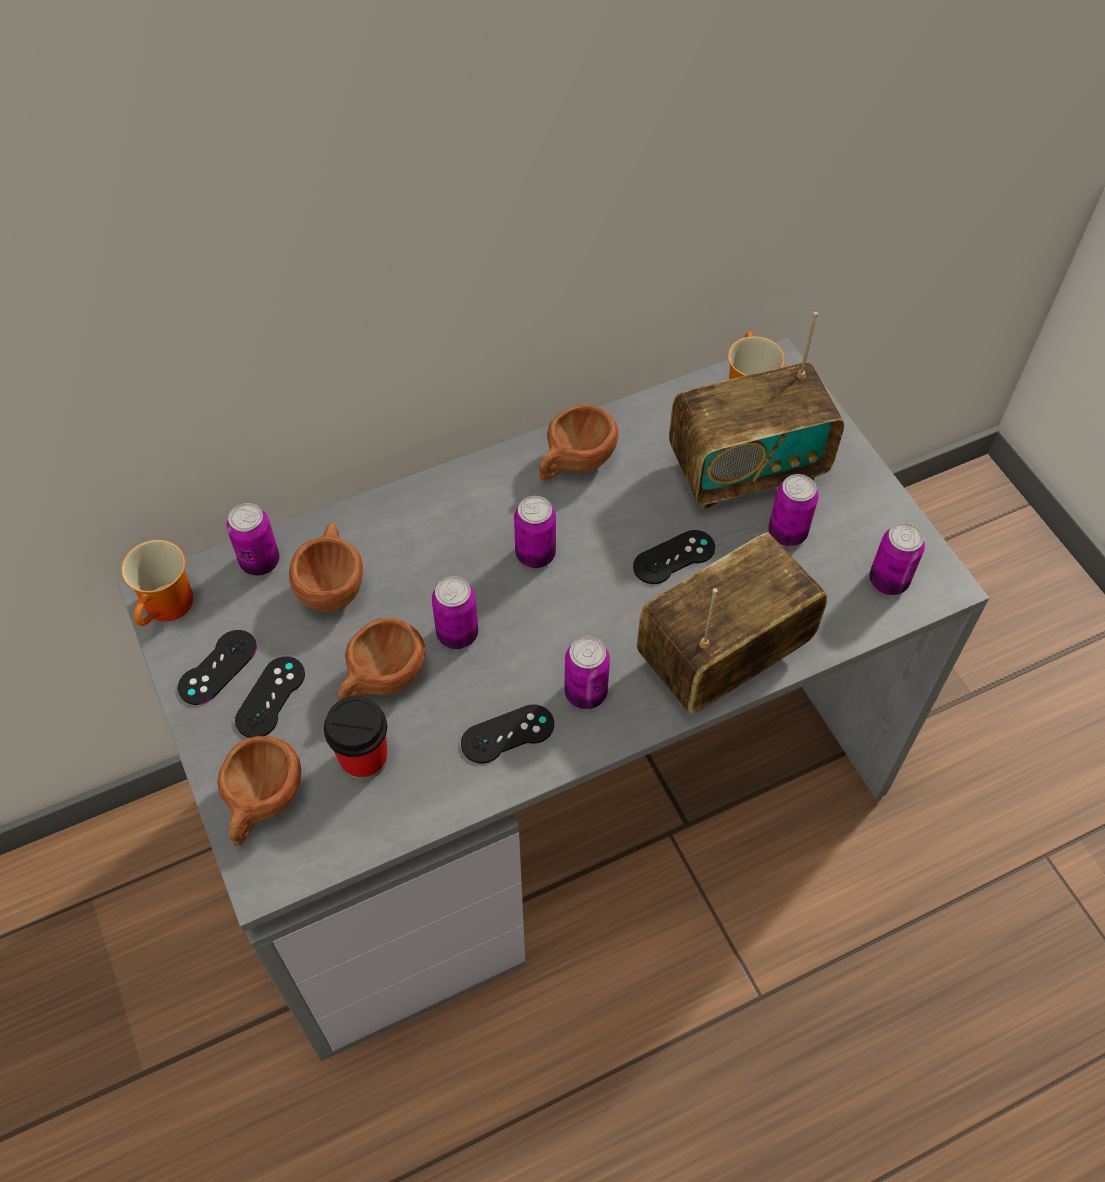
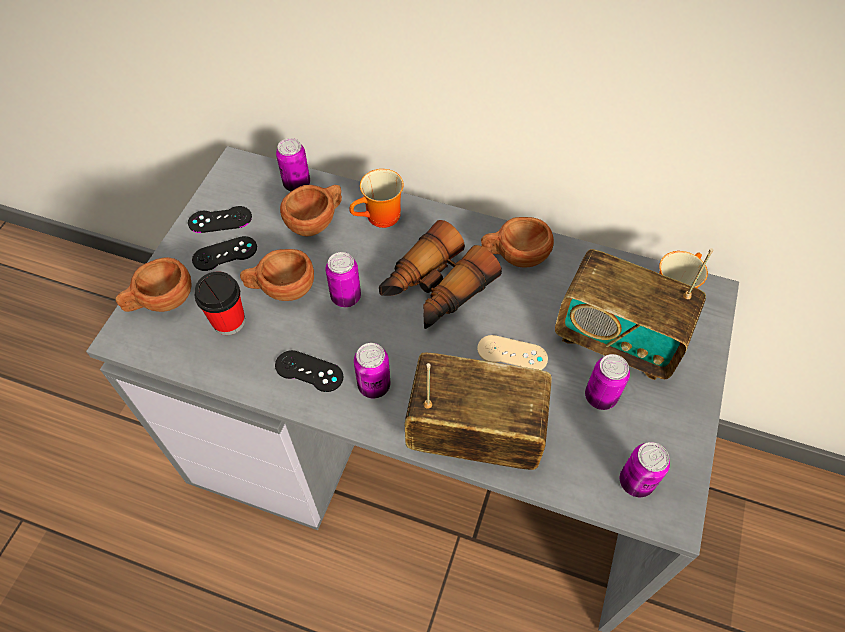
camera: 45 degrees right, 0 degrees up
mug [121,540,193,626] -> mug moved to [349,169,404,228]
can [514,496,556,568] -> binoculars [379,220,502,329]
black game controller [633,530,715,584] -> beige game controller [477,335,548,370]

